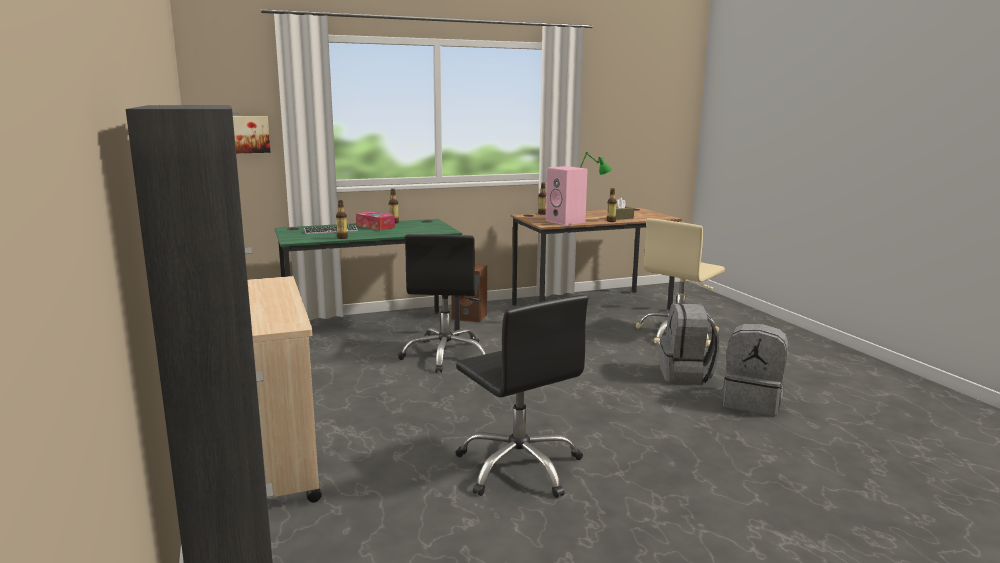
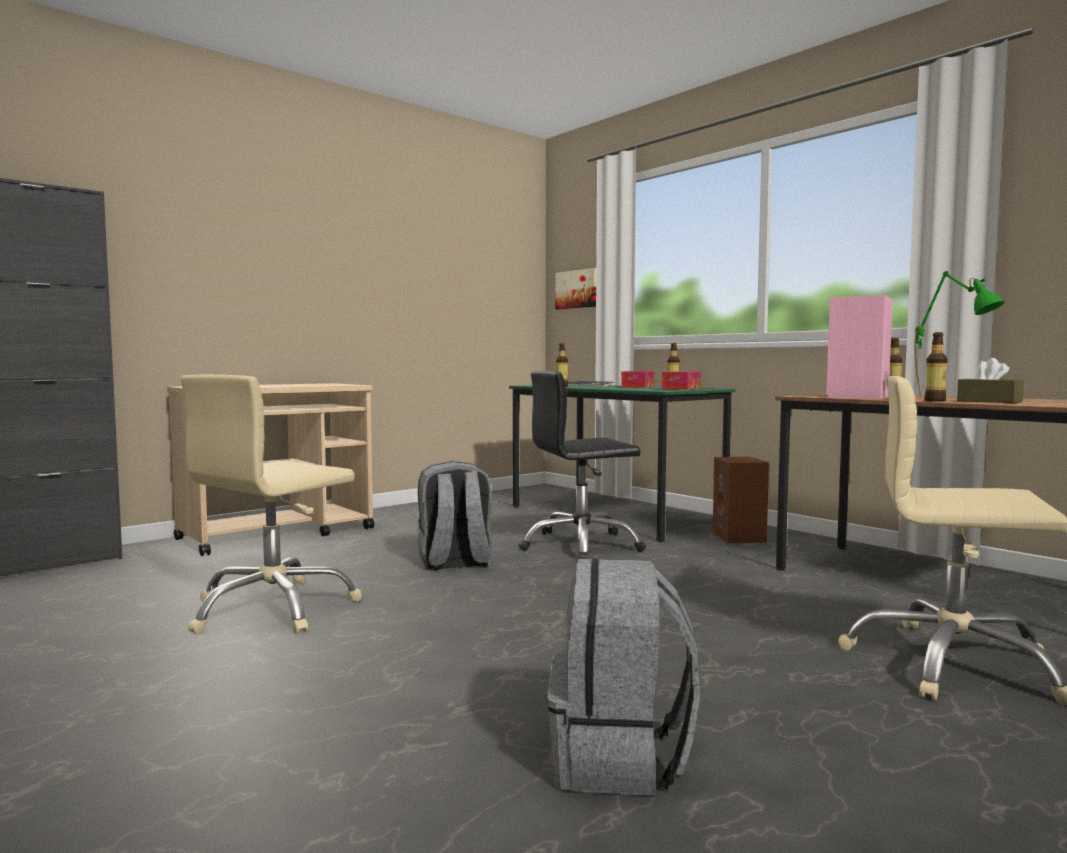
camera: 70 degrees right, 10 degrees down
black office chair [455,295,588,498] -> beige office chair [181,375,362,634]
grey backpack [660,303,719,384] -> grey backpack moved to [417,461,493,571]
none -> tissue box [662,371,701,390]

